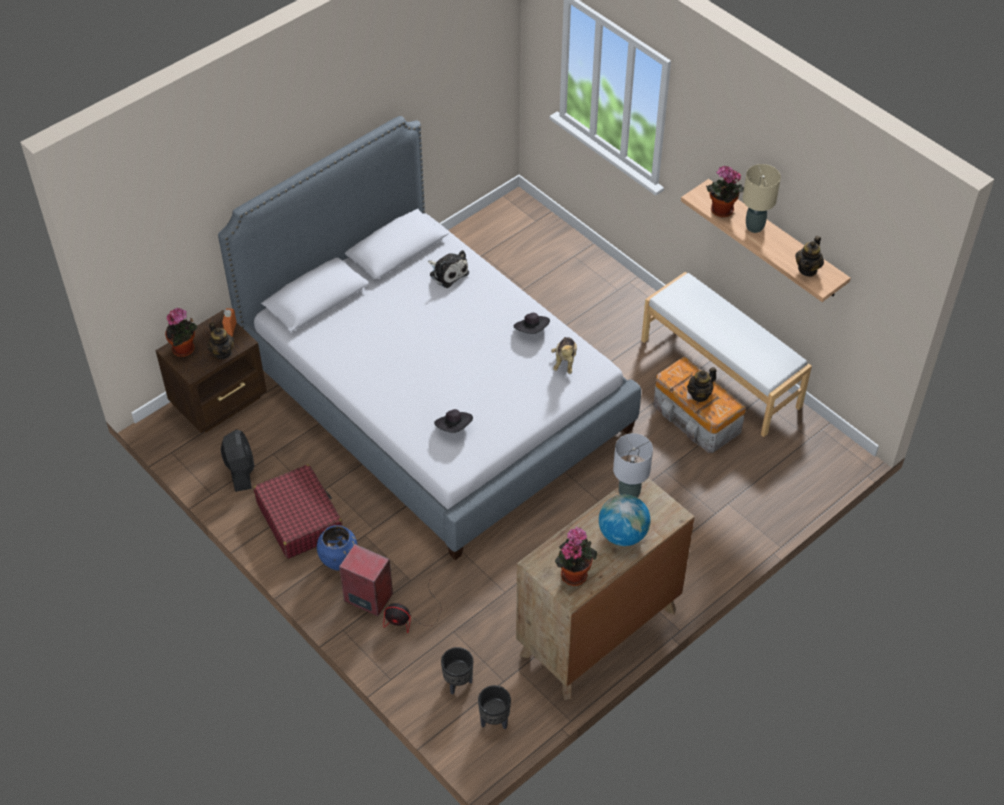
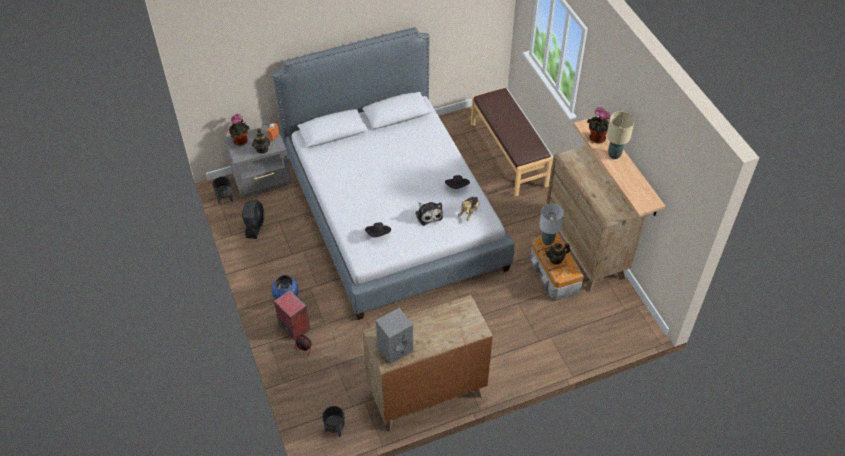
camera: 20 degrees right, 0 degrees up
brown nightstand [156,310,267,433] -> grey nightstand [224,125,291,197]
red suitcase [254,464,343,559] -> none
plush toy [428,250,469,288] -> plush toy moved to [415,202,443,226]
black planter [441,647,473,694] -> black planter moved to [212,176,233,204]
potted plant [555,527,597,586] -> grey speaker [376,308,413,365]
globe [599,494,650,546] -> none
grey table lamp [613,433,653,498] -> grey table lamp moved to [539,204,564,245]
white bench [641,272,812,437] -> brown dresser [546,145,646,292]
teapot [795,236,824,276] -> none
none -> brown bench [471,87,553,197]

